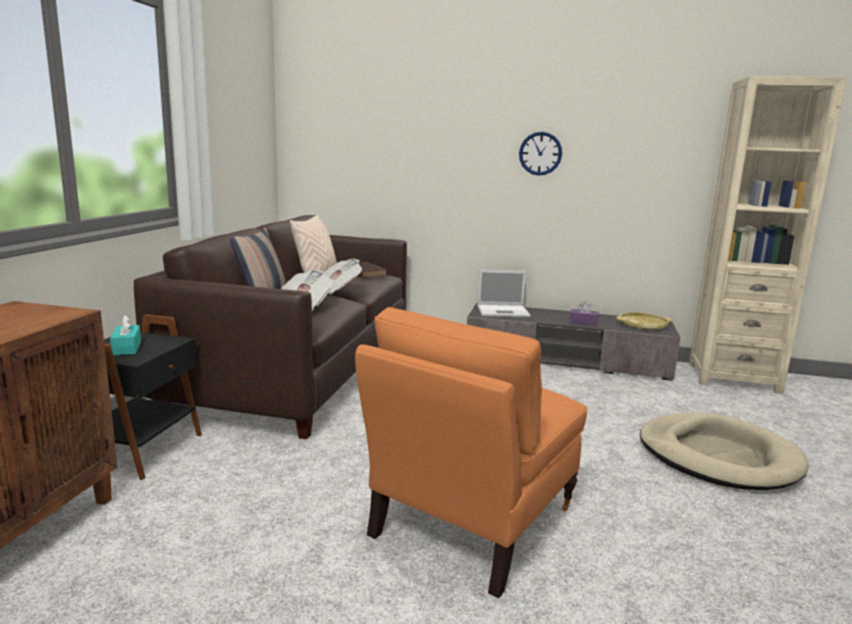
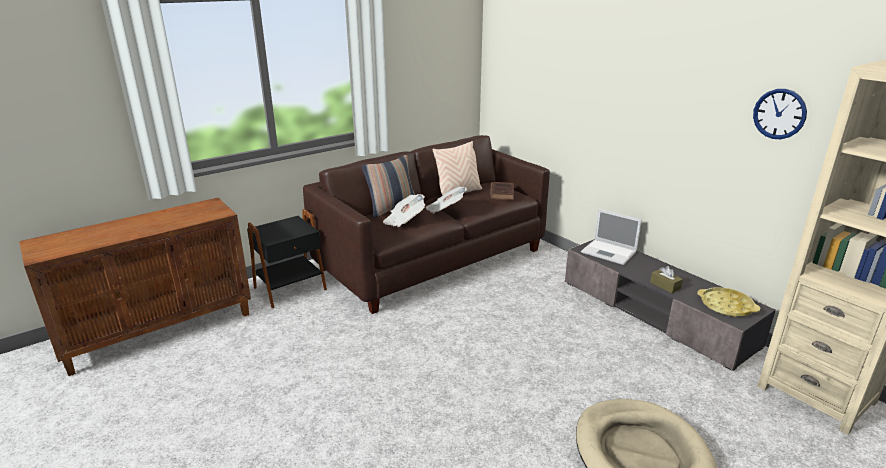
camera: 40 degrees right, 10 degrees up
turquoise tissue box [110,315,141,355] -> none
orange armchair [355,307,587,598] -> none
wall clock [519,132,562,176] -> wall clock moved to [753,89,807,139]
purple tissue box [570,301,599,326] -> brown tissue box [650,266,683,293]

